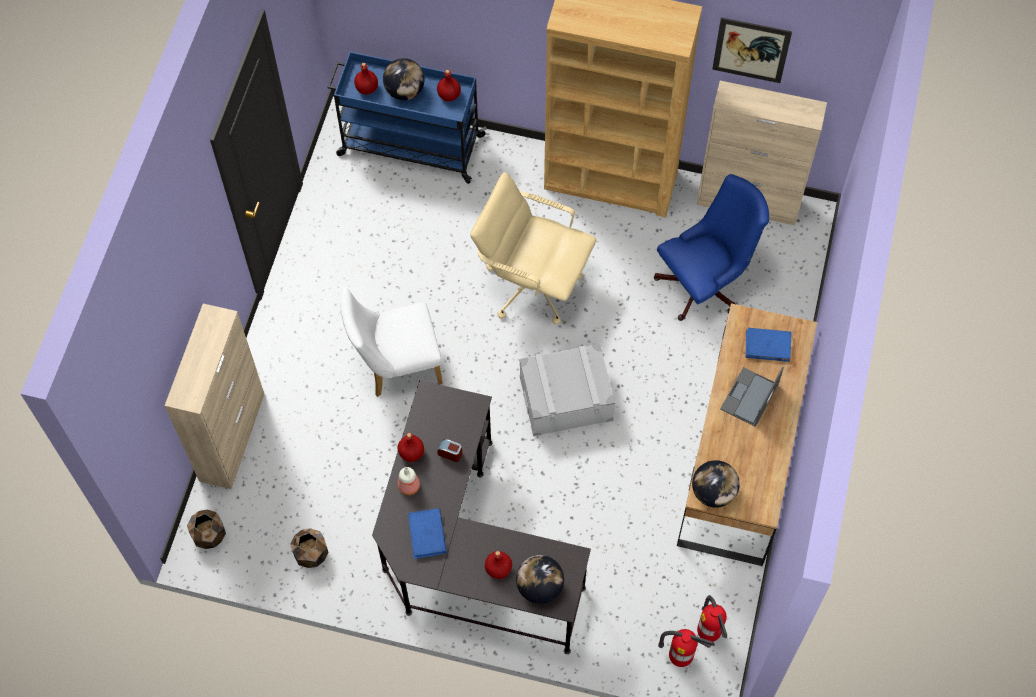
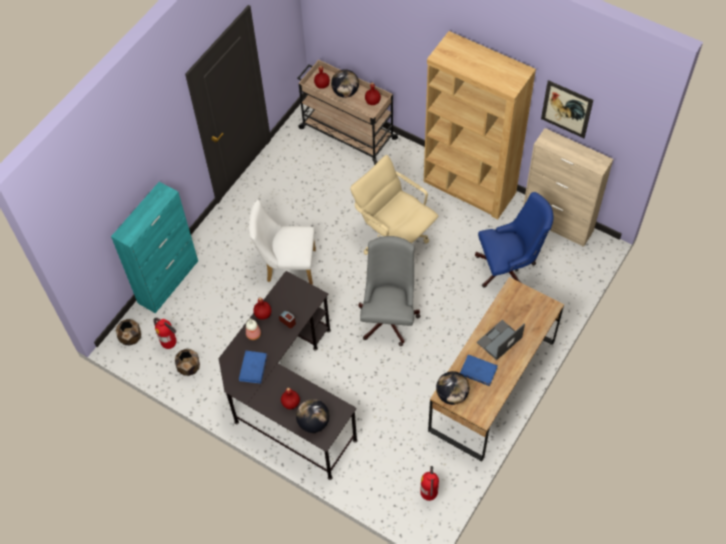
camera: 20 degrees right, 5 degrees down
beige cabinet [165,304,264,489] -> turquoise cabinet [111,182,198,313]
blue cart [328,51,487,184] -> beige cart [297,60,399,165]
grey storage box [519,343,616,436] -> grey office chair [358,236,420,346]
fire extinguisher [658,629,715,667] -> fire extinguisher moved to [153,318,177,349]
blue book [746,328,792,362] -> blue book moved to [460,354,498,386]

